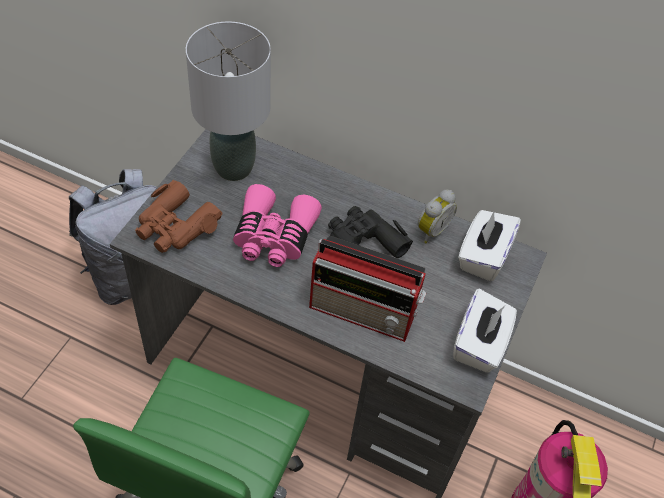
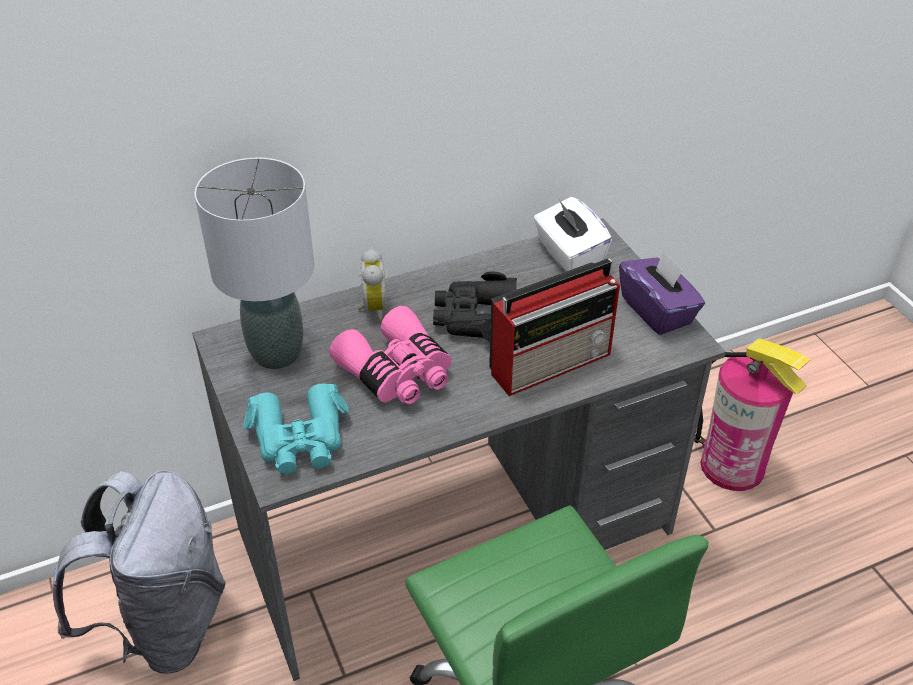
camera: 45 degrees left, 10 degrees down
brown binoculars [135,180,223,253] -> turquoise binoculars [244,383,349,474]
alarm clock [418,189,457,243] -> alarm clock moved to [358,248,387,322]
white tissue box [453,289,517,373] -> purple tissue box [619,250,705,335]

